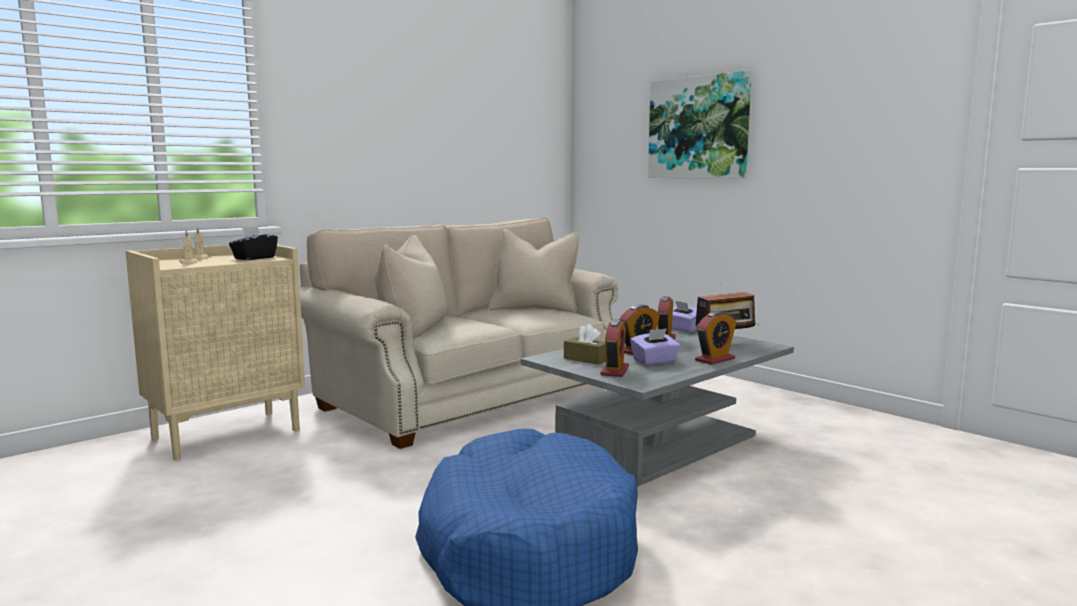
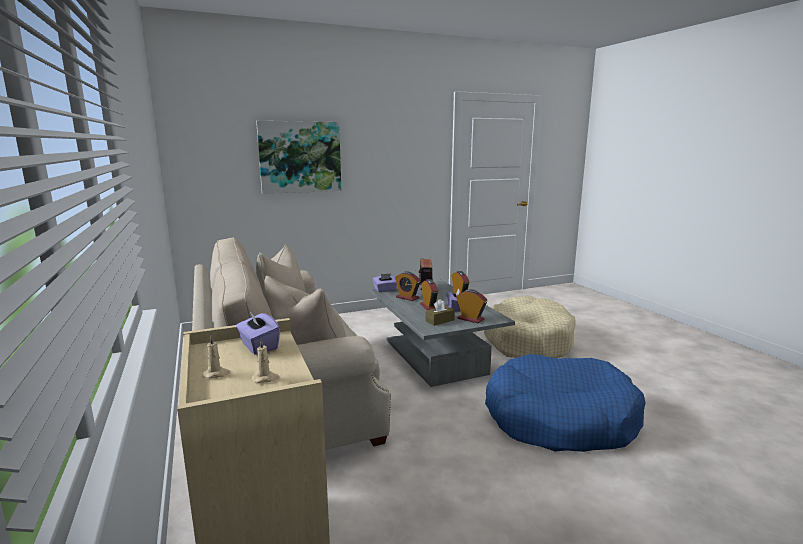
camera: 70 degrees left, 5 degrees up
black tissue box [229,226,278,260] -> purple tissue box [236,309,280,355]
none -> beige dog bed [484,296,575,358]

